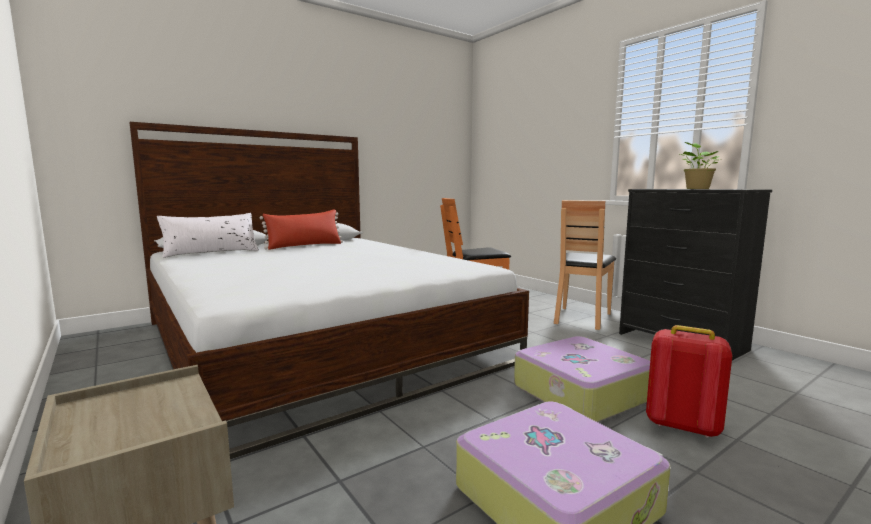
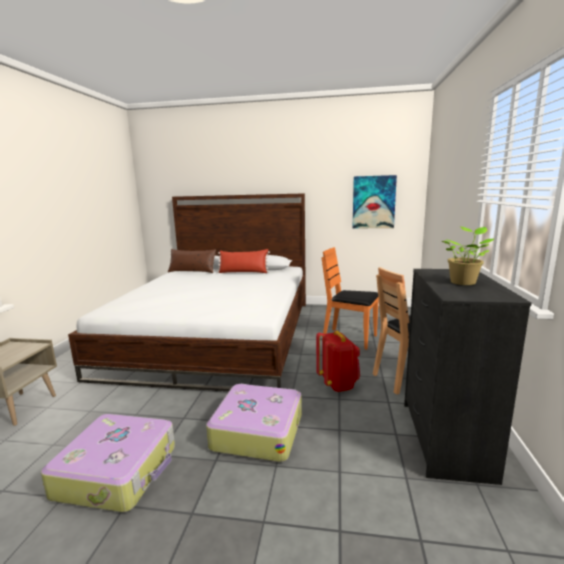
camera: 45 degrees right, 5 degrees up
white pillow [157,213,259,258] -> brown pillow [168,249,216,273]
red backpack [646,325,732,438] -> red backpack moved to [316,331,360,392]
none -> picture [352,175,397,229]

